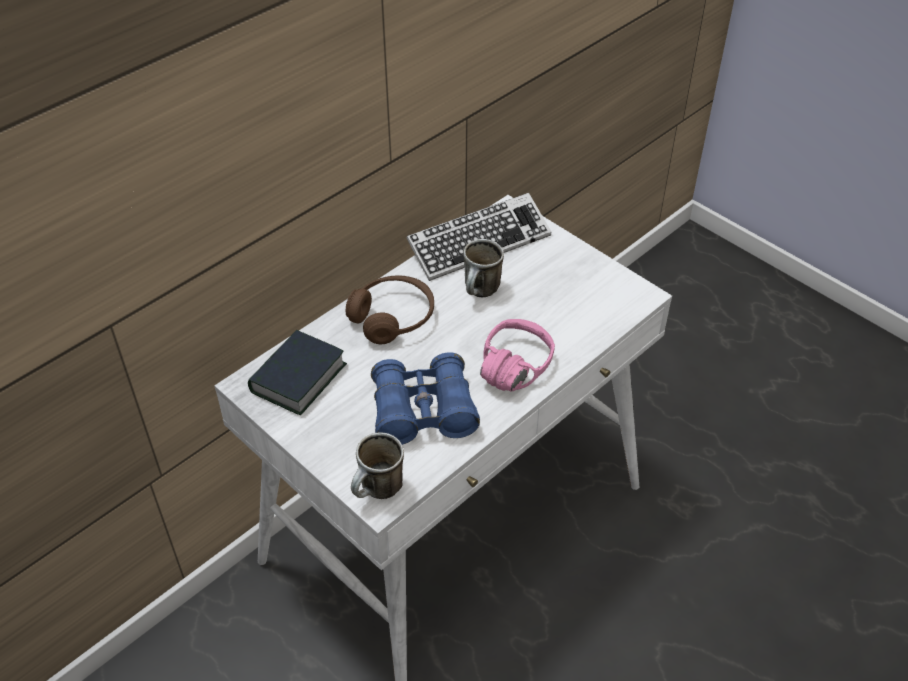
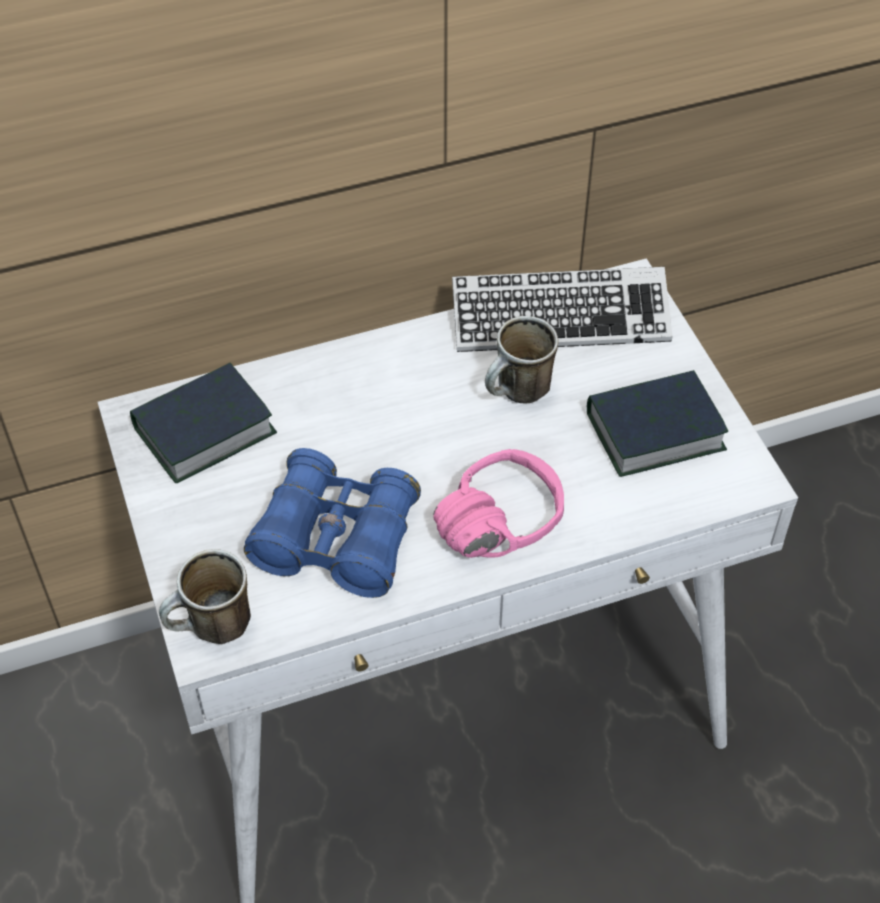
camera: 25 degrees right, 5 degrees up
brown headphones [346,275,434,344] -> none
none -> book [587,370,728,477]

